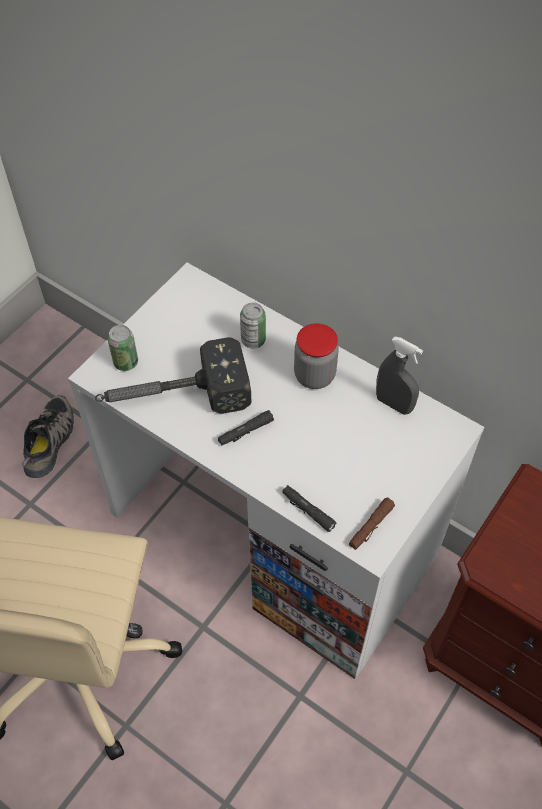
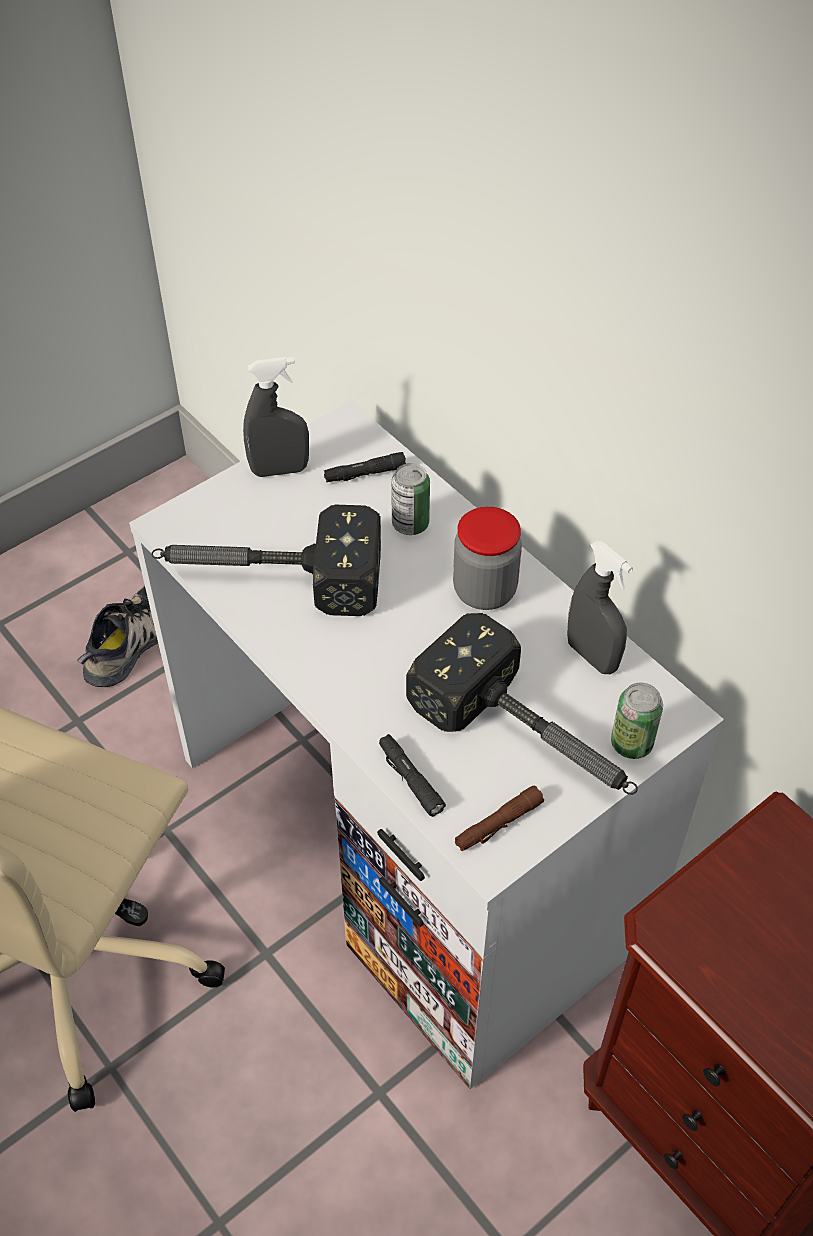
camera: 15 degrees right, 5 degrees down
can [107,325,138,371] -> can moved to [611,683,663,759]
black flashlight [218,410,274,446] -> black flashlight moved to [324,452,406,482]
none -> grey spray bottle [243,357,309,477]
none -> hammer [406,613,638,795]

